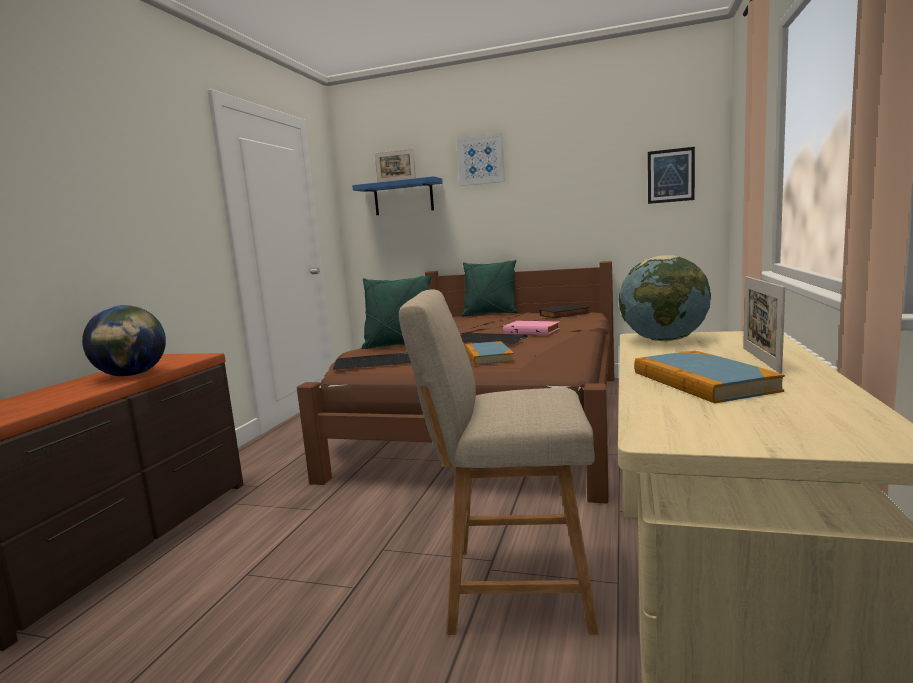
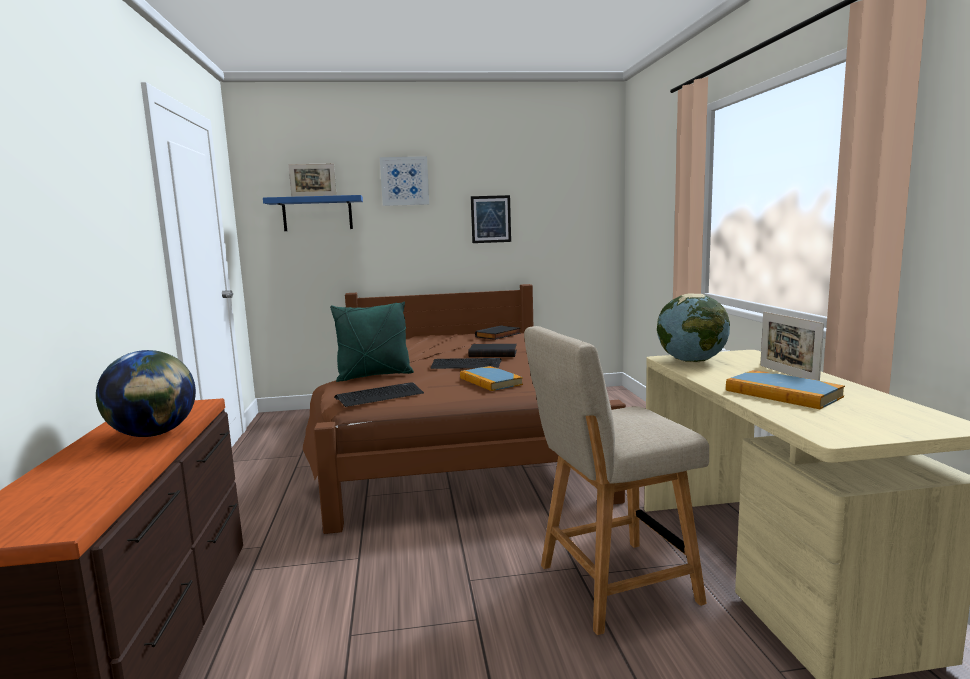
camera: 25 degrees left, 0 degrees up
green pillow [462,260,518,317] -> none
pink book [503,321,560,335] -> black book [468,344,517,357]
picture [648,147,695,204] -> picture moved to [471,195,511,243]

